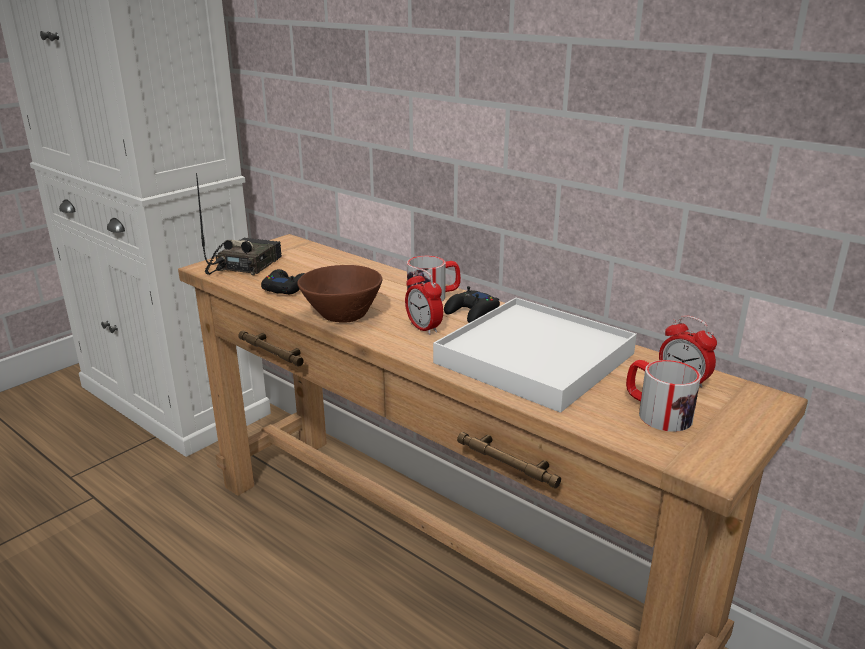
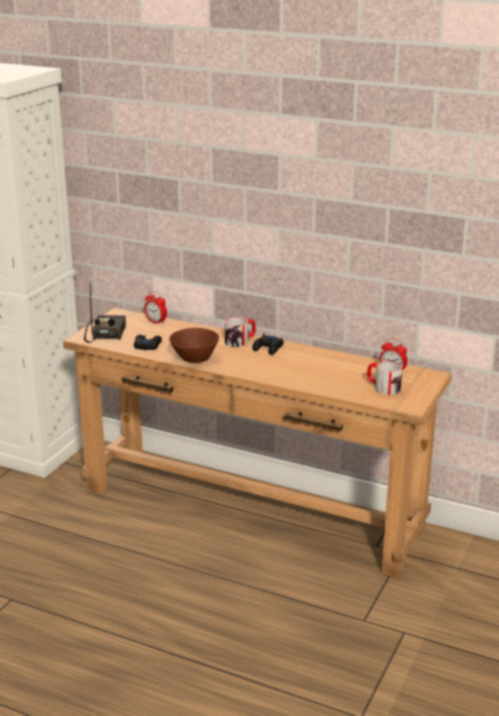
camera: 15 degrees left, 0 degrees up
alarm clock [405,268,443,335] -> alarm clock moved to [144,291,167,325]
white tray [433,298,637,413] -> none

